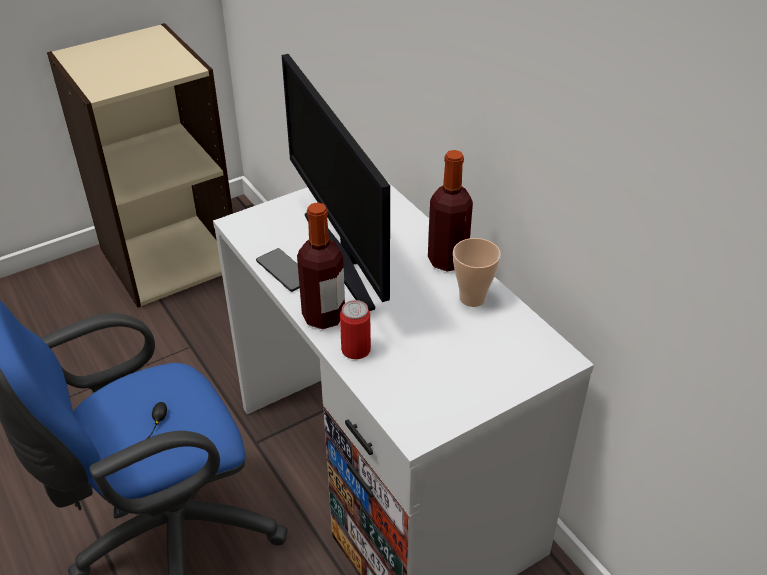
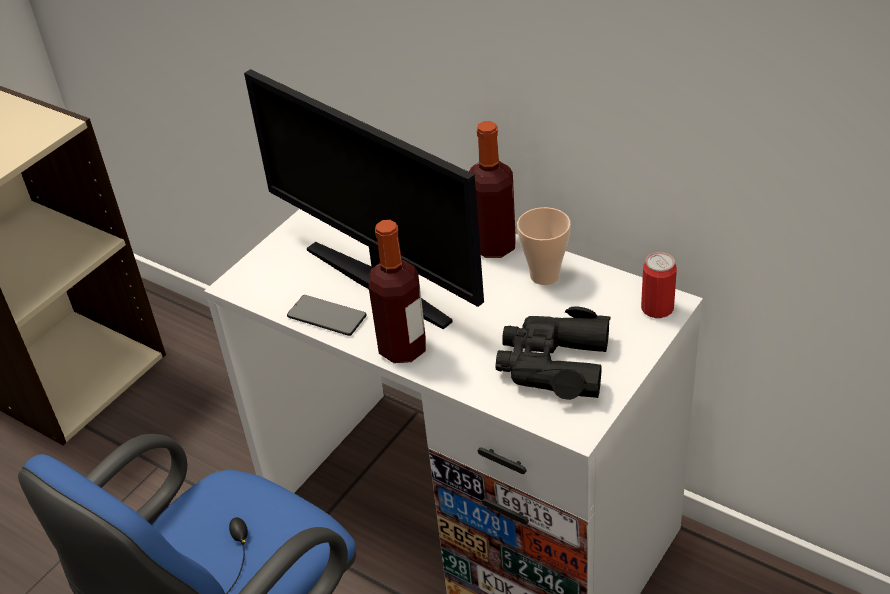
camera: 20 degrees left, 0 degrees up
can [340,300,371,359] -> can moved to [641,252,677,318]
none -> black binoculars [495,306,611,400]

